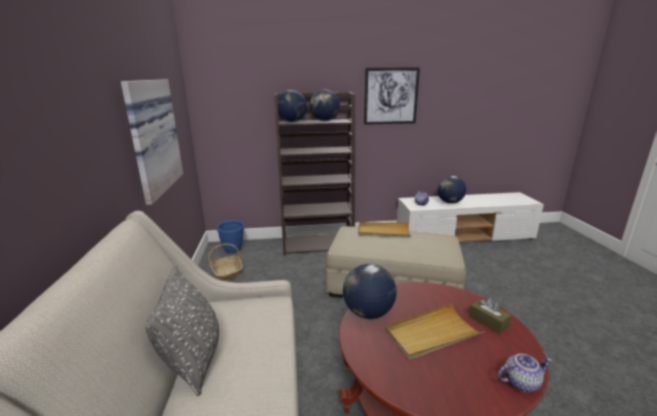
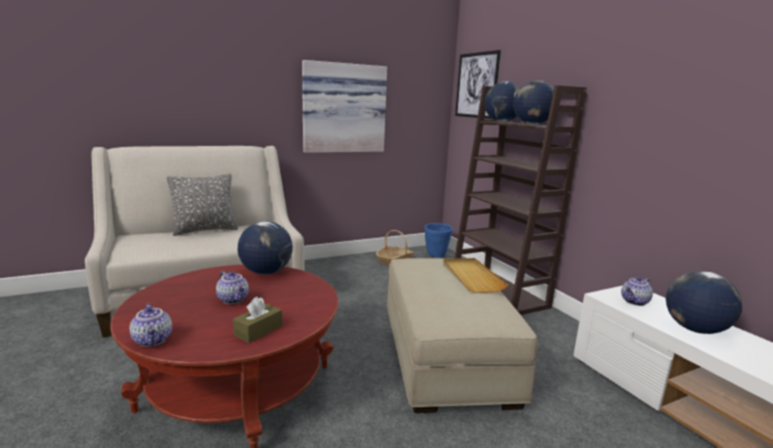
camera: 70 degrees right, 5 degrees down
picture [364,67,420,125] -> picture moved to [455,50,501,119]
beige tray [385,304,485,360] -> teapot [216,271,249,304]

